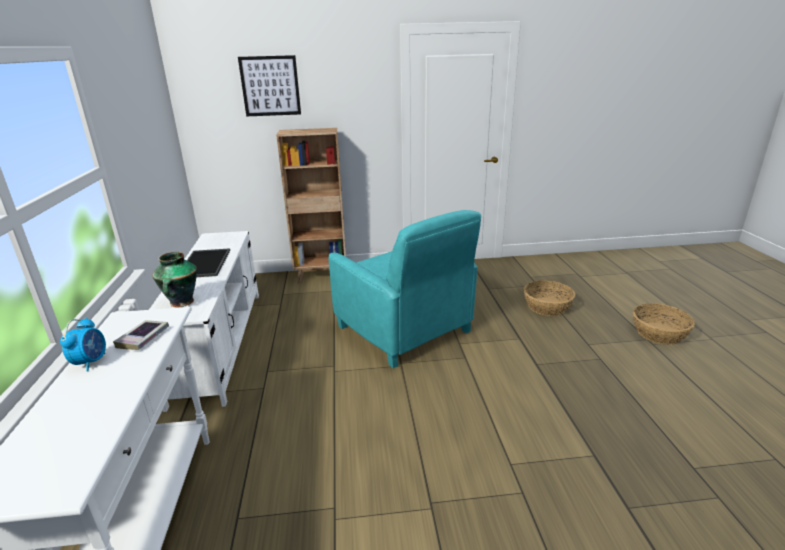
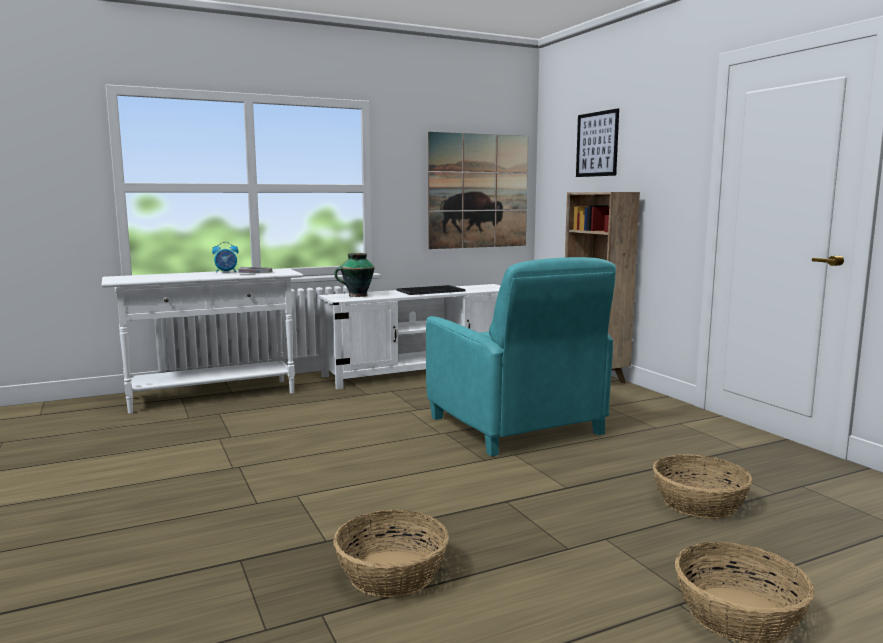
camera: 70 degrees right, 15 degrees down
turquoise armchair [329,210,481,368] -> turquoise armchair turned 60 degrees counterclockwise [426,257,616,456]
none -> basket [333,510,449,598]
none -> picture [428,132,528,249]

